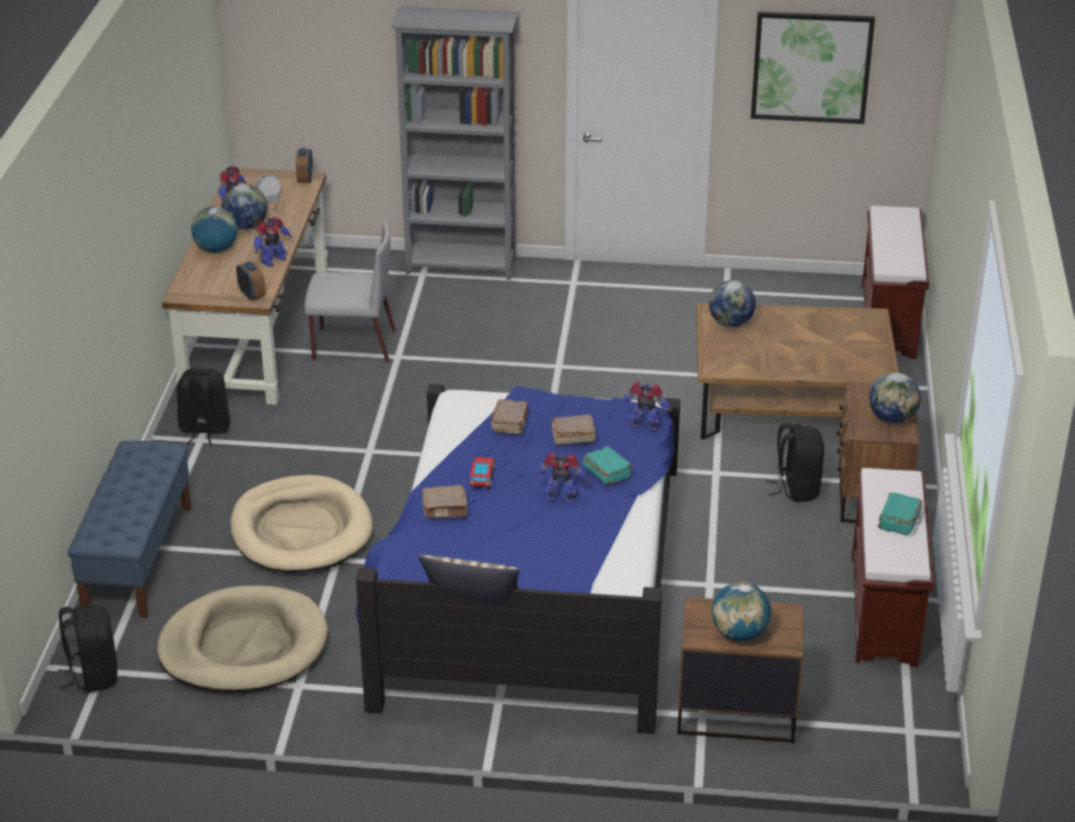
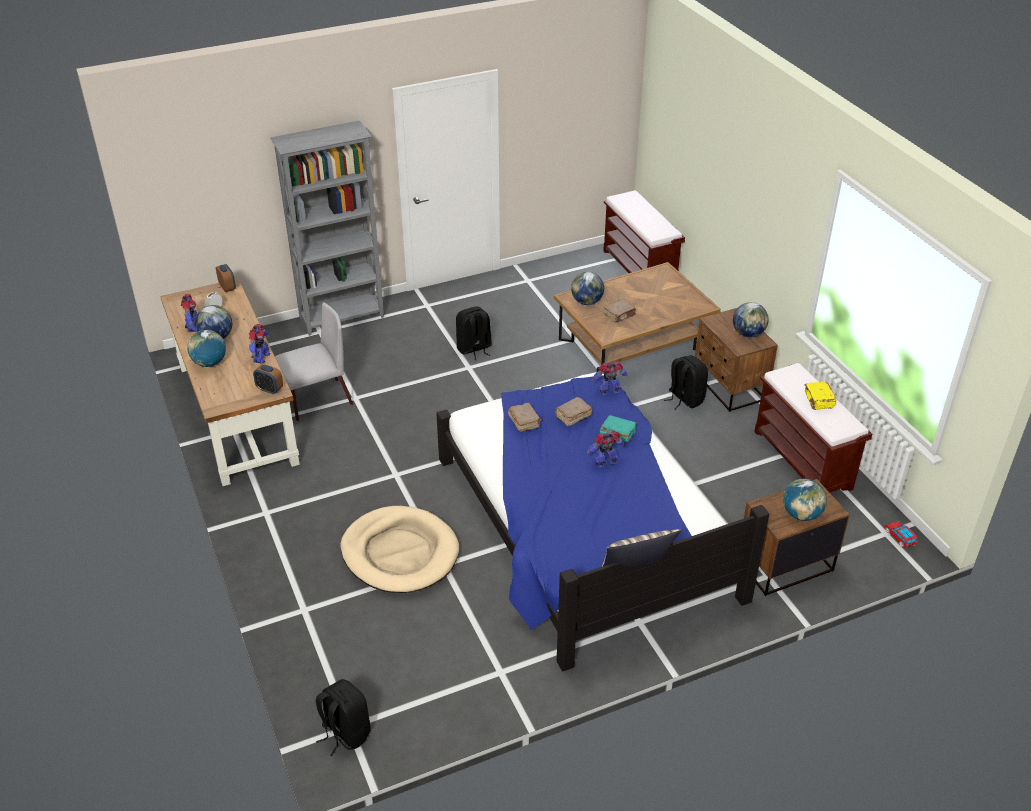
camera: 30 degrees left, 5 degrees up
blue bench [67,441,191,618] -> none
beige dog bed [157,585,328,693] -> none
black backpack [177,368,230,445] -> black backpack moved to [456,306,492,360]
brown book [422,485,468,518] -> brown book moved to [604,298,636,322]
toy car [470,457,495,488] -> toy car moved to [884,521,918,548]
picture [751,11,875,124] -> none
turquoise book [878,493,923,536] -> yellow book [805,382,836,410]

